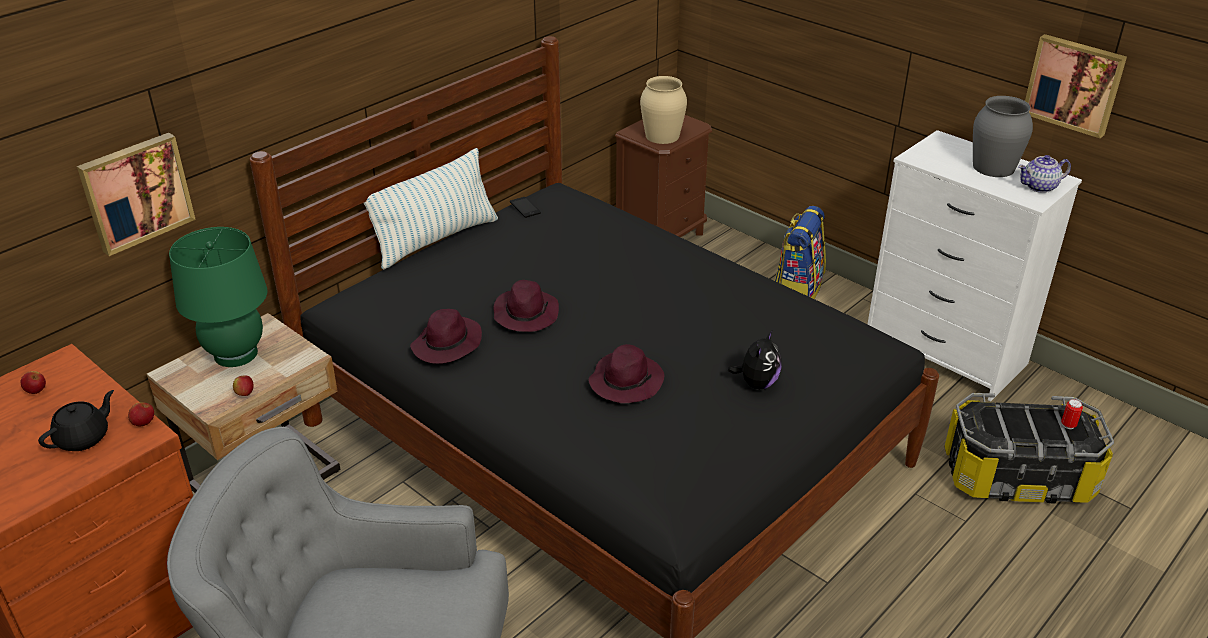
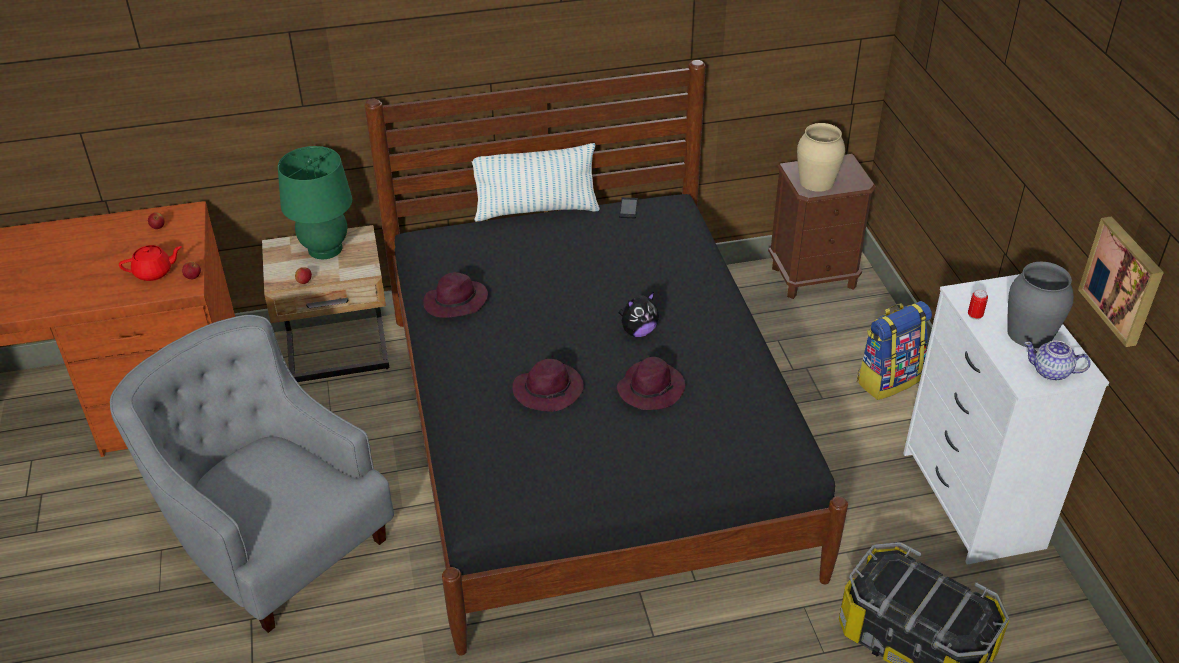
camera: 35 degrees right, 5 degrees up
black teapot [38,390,114,451] -> red teapot [119,245,182,281]
picture [77,133,196,256] -> none
purple hat [493,280,559,332] -> purple hat moved to [617,357,685,410]
plush toy [728,329,782,389] -> plush toy moved to [619,292,659,337]
can [1061,399,1083,429] -> can moved to [968,290,988,320]

